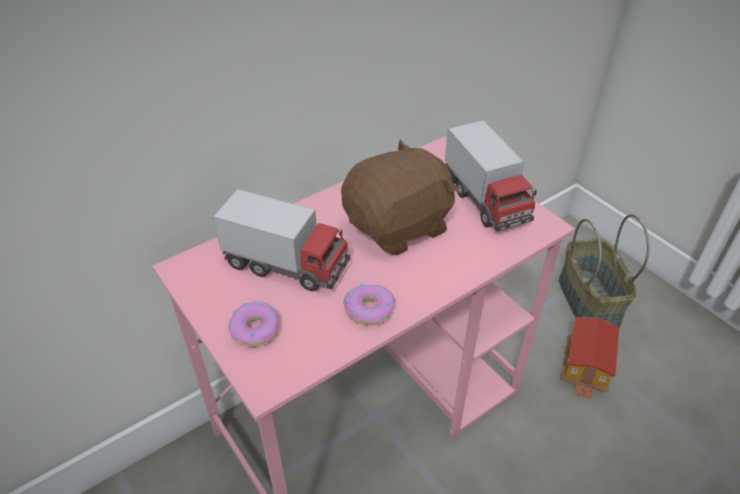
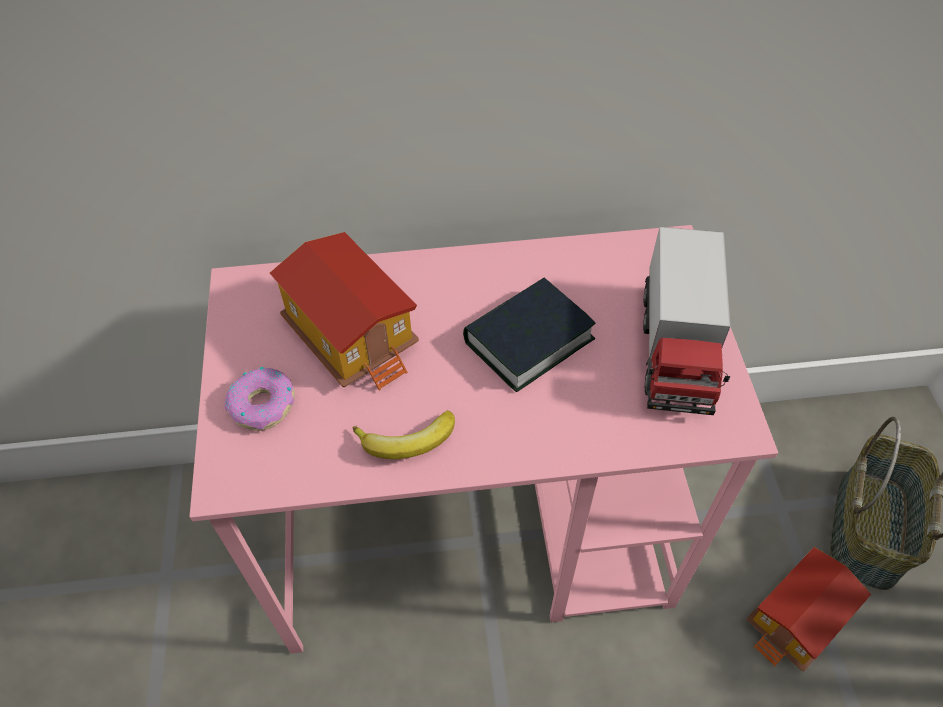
camera: 30 degrees right, 10 degrees up
toy truck [213,189,350,291] -> toy house [270,232,419,391]
brown plush toy [341,139,457,256] -> book [463,277,596,392]
donut [343,284,395,325] -> banana [352,411,455,459]

